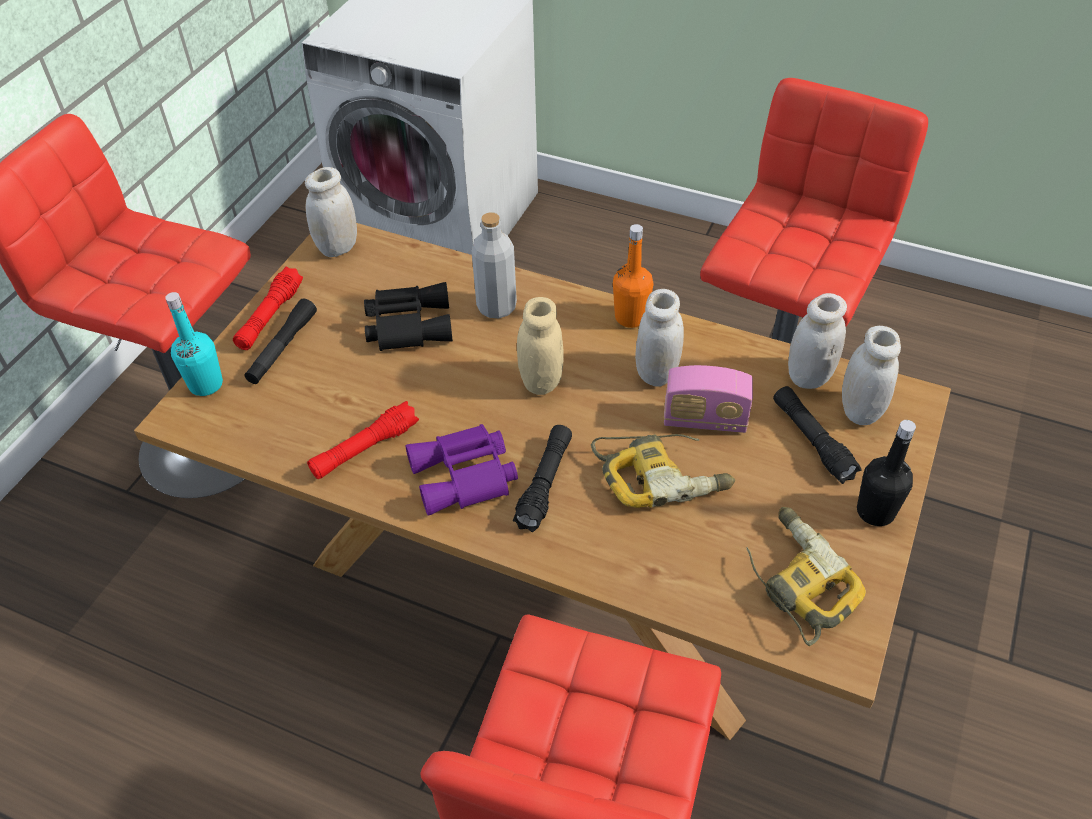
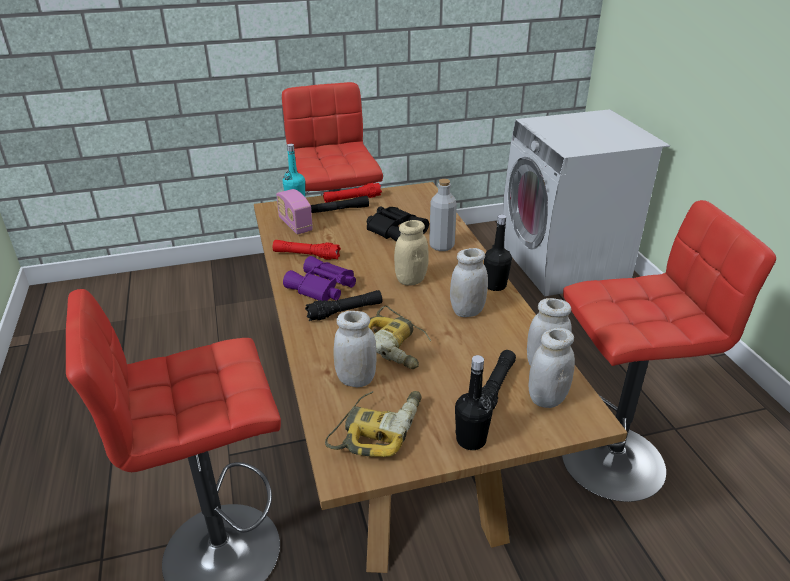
camera: 50 degrees right, 15 degrees down
white jar [305,167,357,257] -> white jar moved to [333,311,377,388]
orange bottle [613,224,653,328] -> black bottle [484,214,512,291]
radio [664,365,753,433] -> radio moved to [276,189,313,234]

